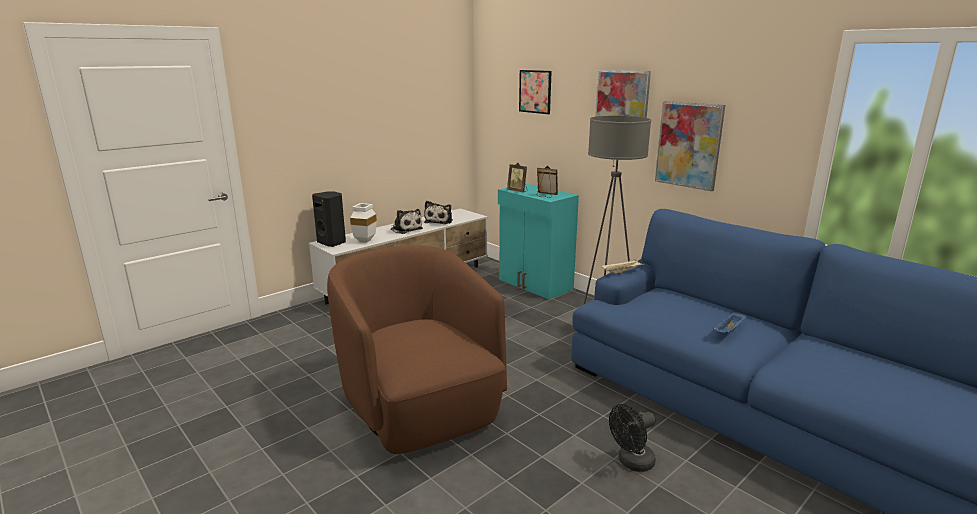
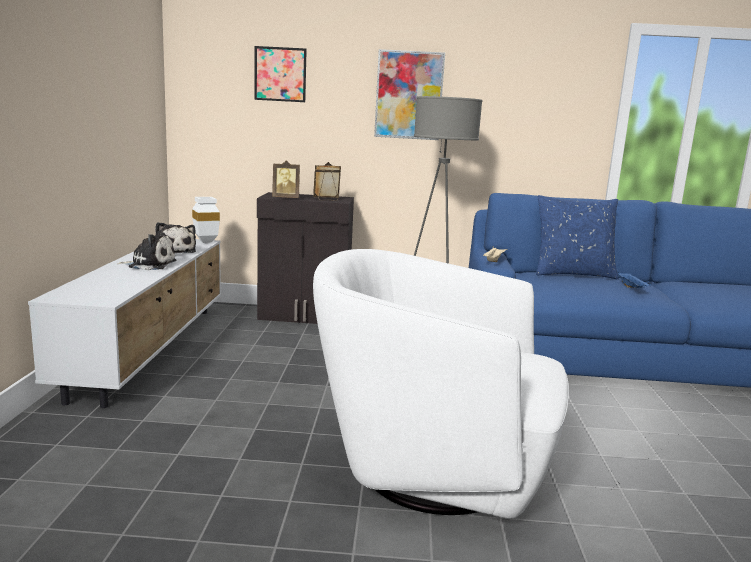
camera: 45 degrees left, 5 degrees down
black speaker [312,191,346,247] -> none
brown armchair [327,245,507,454] -> white armchair [313,249,569,519]
white vase [350,203,377,243] -> white vase moved to [192,197,220,243]
turquoise cabinet [498,184,579,299] -> black cabinet [257,192,354,324]
black fan [609,404,656,472] -> none
picture [655,101,725,191] -> none
none -> blue pillow [536,195,619,279]

